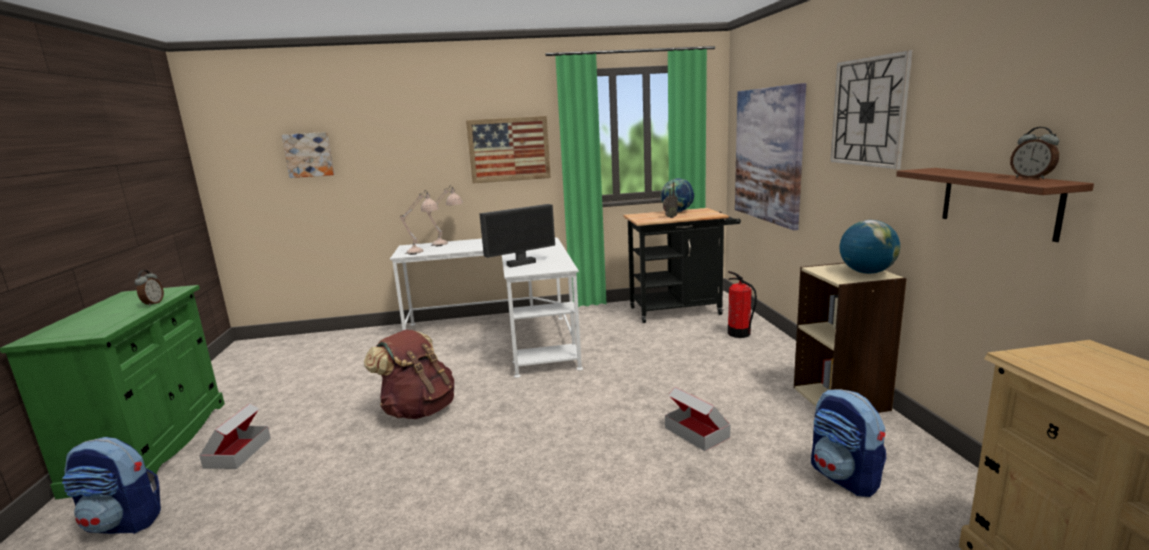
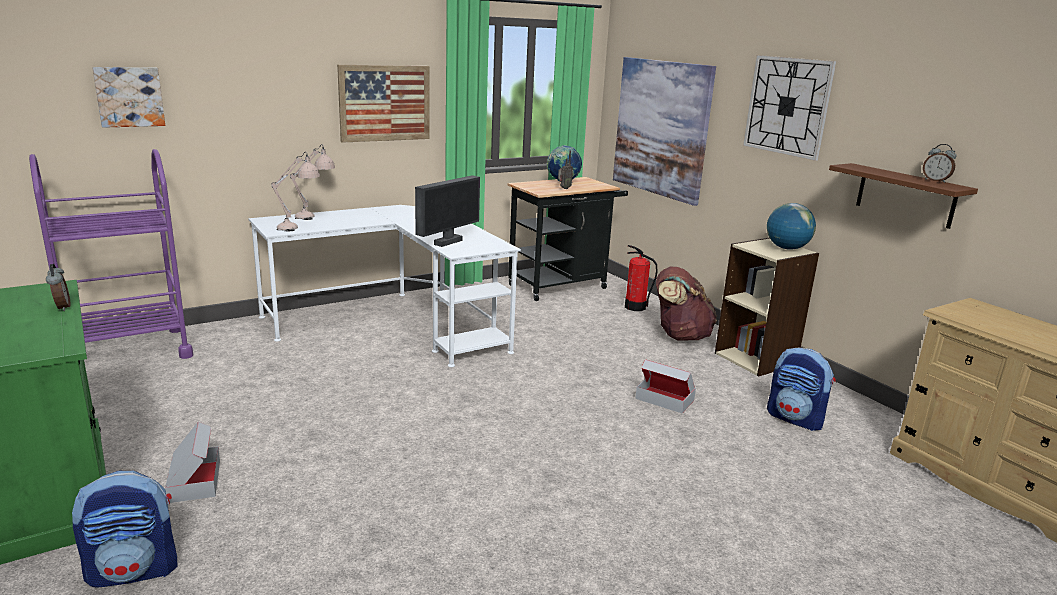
camera: 25 degrees left, 5 degrees up
brown backpack [364,329,454,419] -> brown backpack moved to [656,267,717,341]
none -> purple cart [29,149,193,359]

